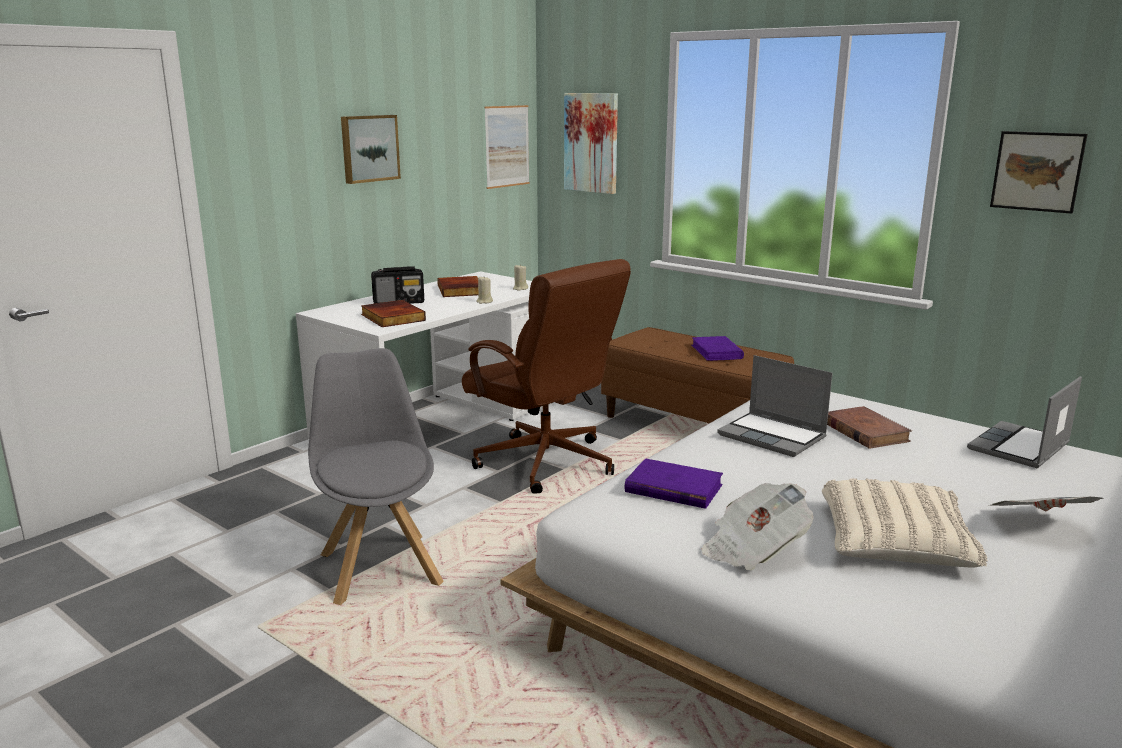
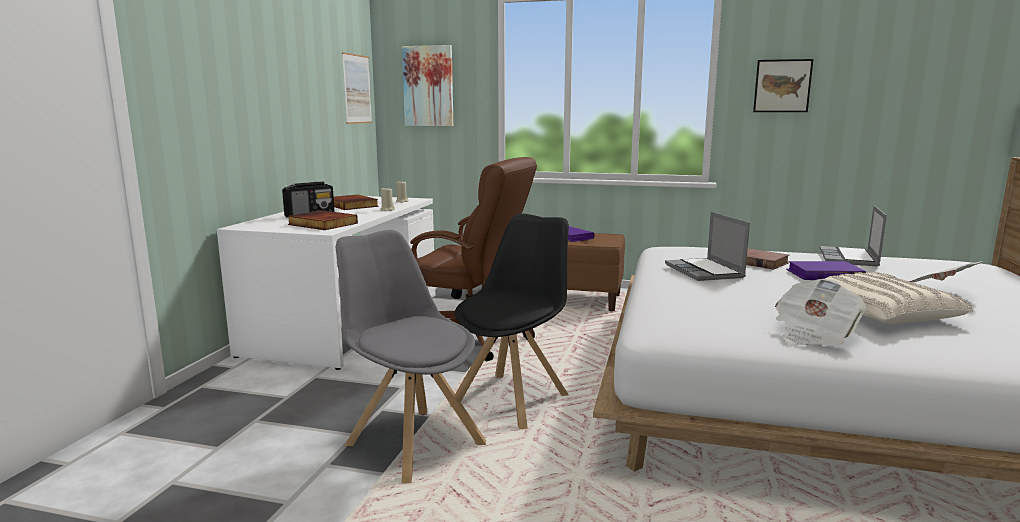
camera: 25 degrees left, 5 degrees down
picture [341,115,401,184] -> none
purple book [624,459,723,509] -> purple book moved to [786,261,866,280]
laptop [717,355,832,457] -> laptop turned 60 degrees clockwise [665,212,750,281]
none -> black chair [450,214,569,429]

